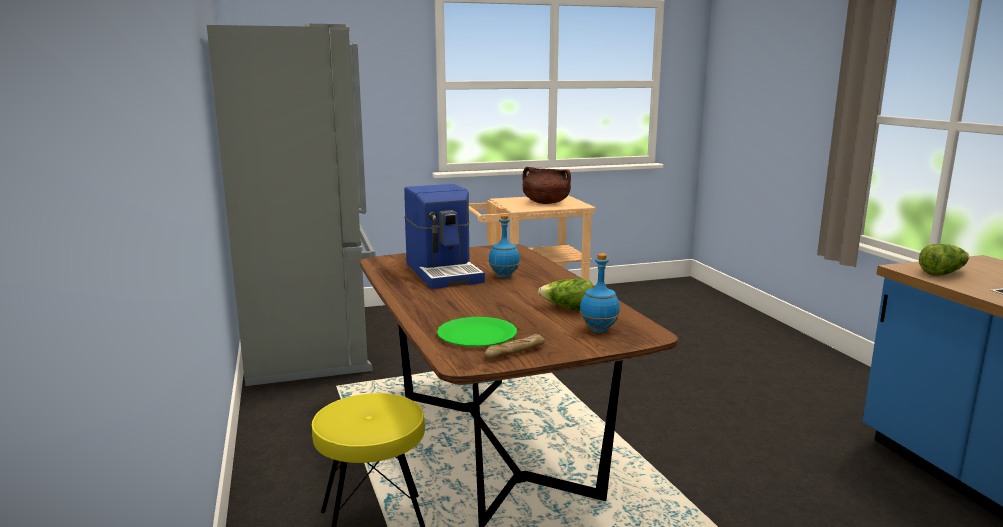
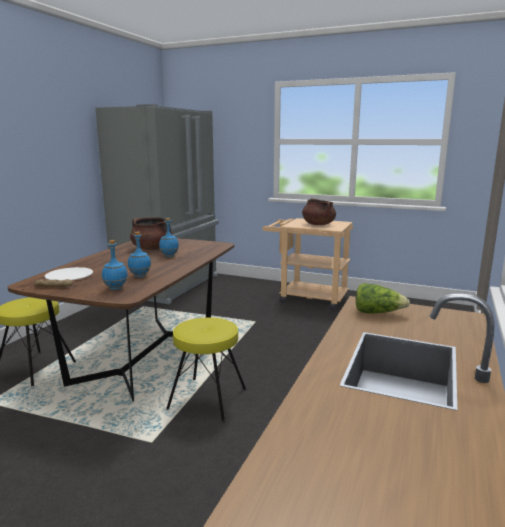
camera: 40 degrees right, 0 degrees up
coffee machine [404,184,485,289] -> brown cooking pot [130,217,172,250]
green plate [437,317,517,347] -> white plate [45,267,93,280]
lettuce [538,279,593,311] -> blue bottle [128,232,151,278]
none -> yellow stool [166,317,246,423]

